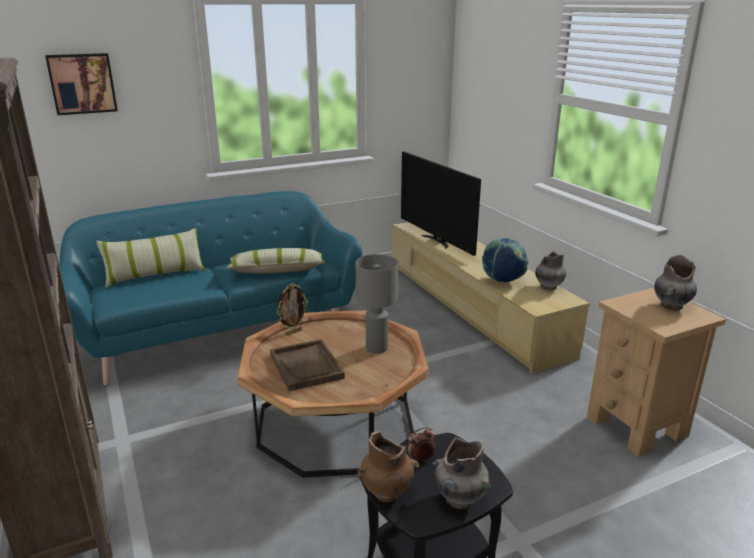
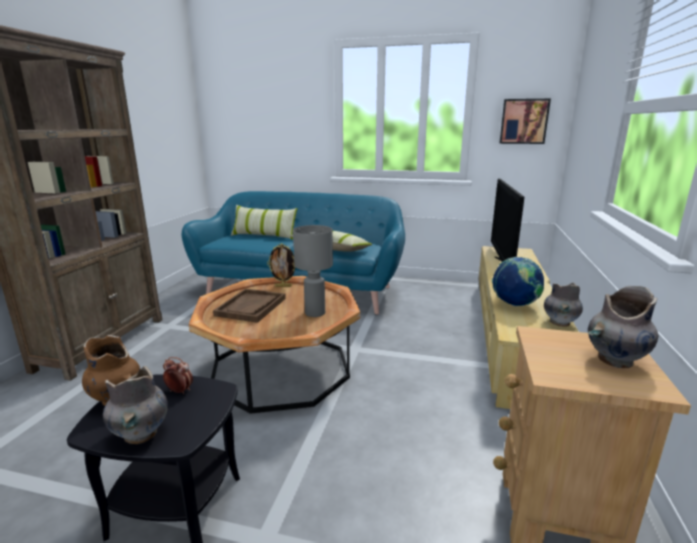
camera: 40 degrees right, 5 degrees down
picture [45,53,118,115] -> picture moved to [499,99,551,144]

